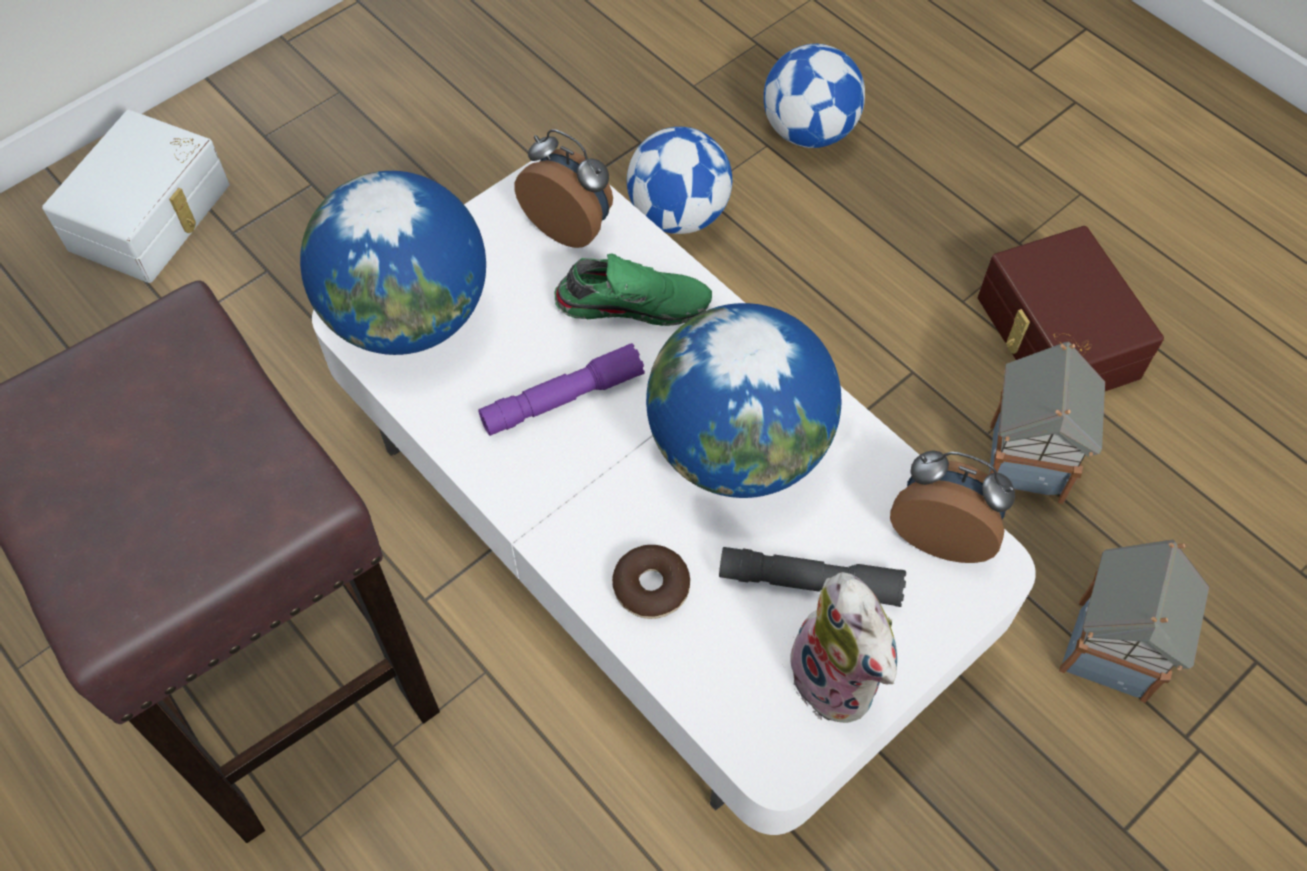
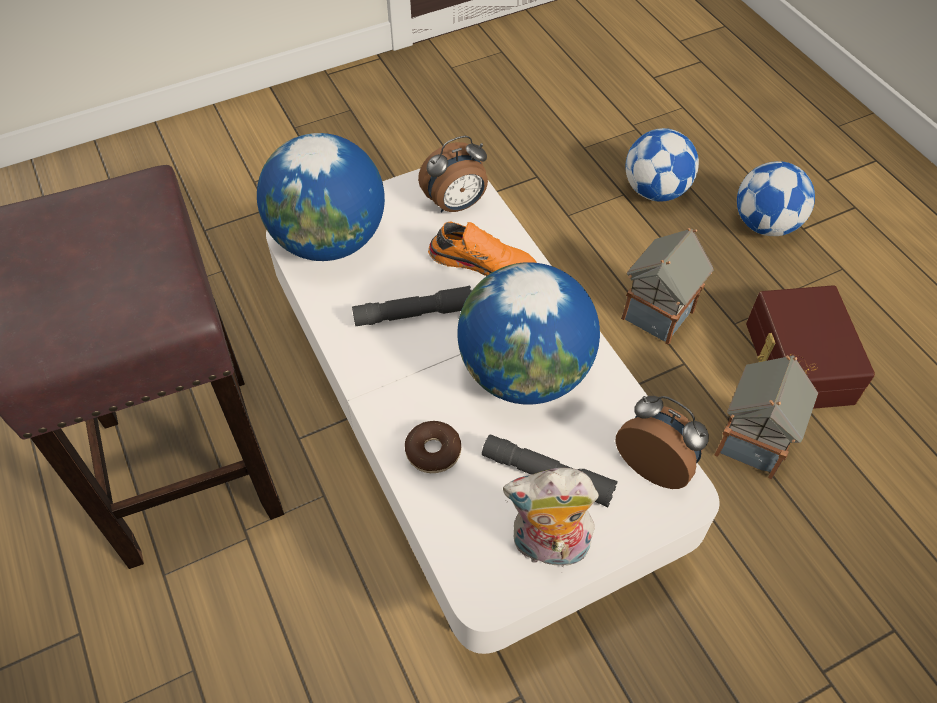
camera: 15 degrees right, 5 degrees down
white storage box [42,110,229,283] -> none
purple flashlight [478,343,645,436] -> grey flashlight [352,286,472,326]
alarm clock [514,129,613,248] -> alarm clock turned 105 degrees clockwise [418,136,488,213]
green shoe [555,253,712,326] -> orange shoe [428,221,537,276]
football [627,127,733,234] -> football moved to [737,161,815,236]
plush toy [784,572,897,723] -> plush toy turned 105 degrees clockwise [503,468,599,567]
toy house [1059,540,1209,703] -> toy house moved to [621,228,714,345]

